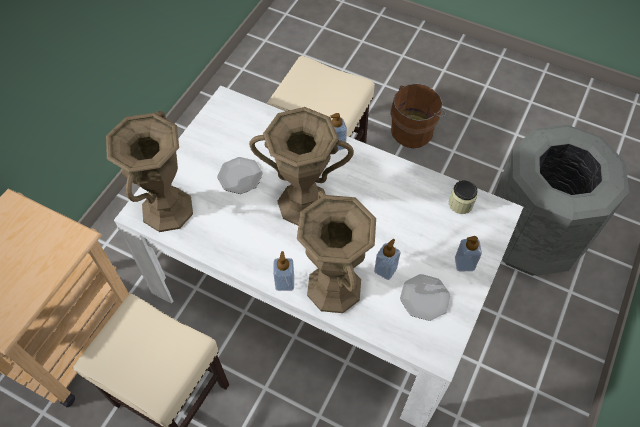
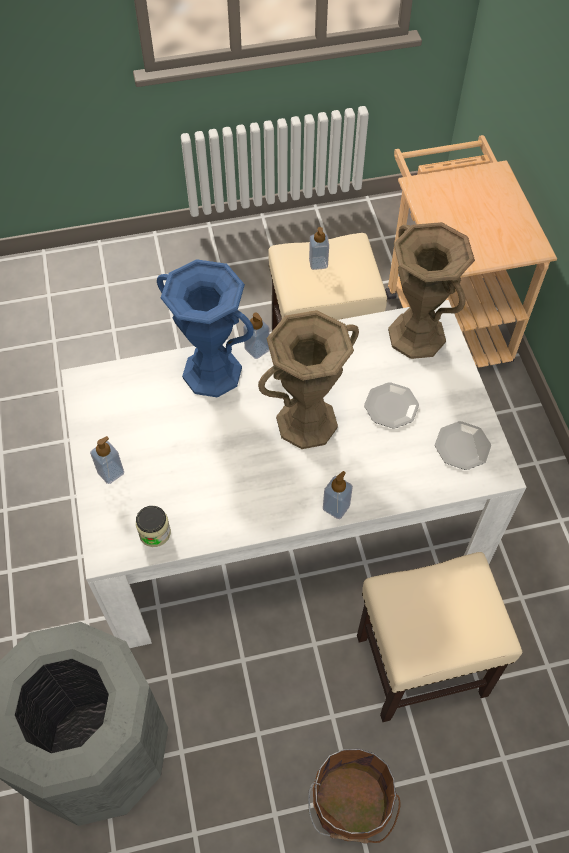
camera: 140 degrees right, 0 degrees up
brown vase [297,191,376,313] -> blue vase [157,259,254,398]
soap dispenser [374,239,401,280] -> soap dispenser moved to [309,227,329,270]
plate [400,274,450,321] -> plate moved to [435,421,491,470]

